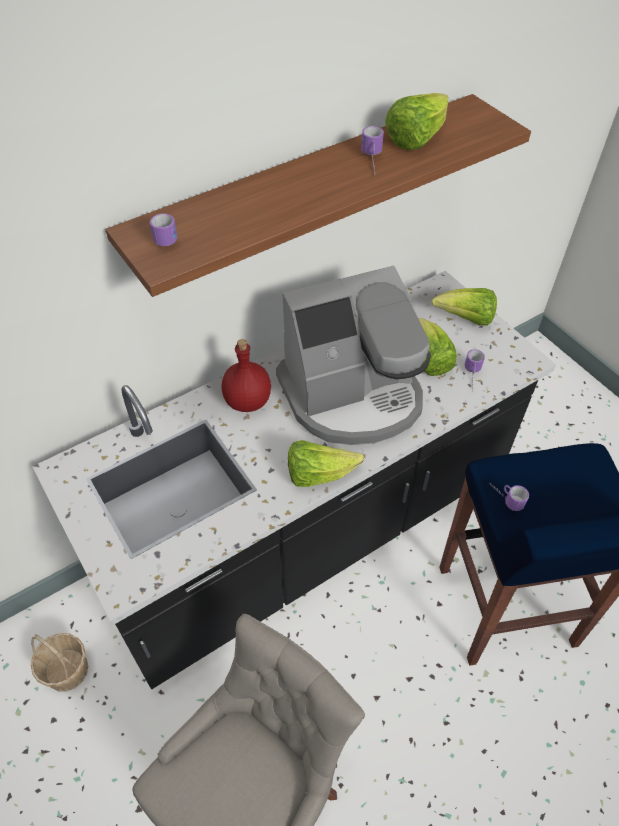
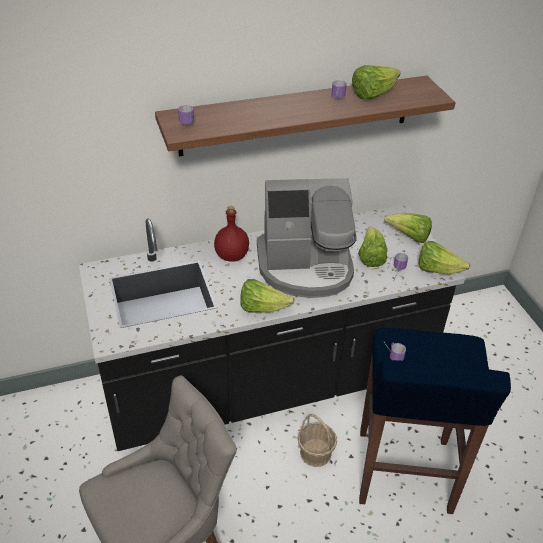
camera: 15 degrees right, 10 degrees down
basket [31,633,88,692] -> basket moved to [298,414,337,467]
none -> lettuce [418,241,471,274]

